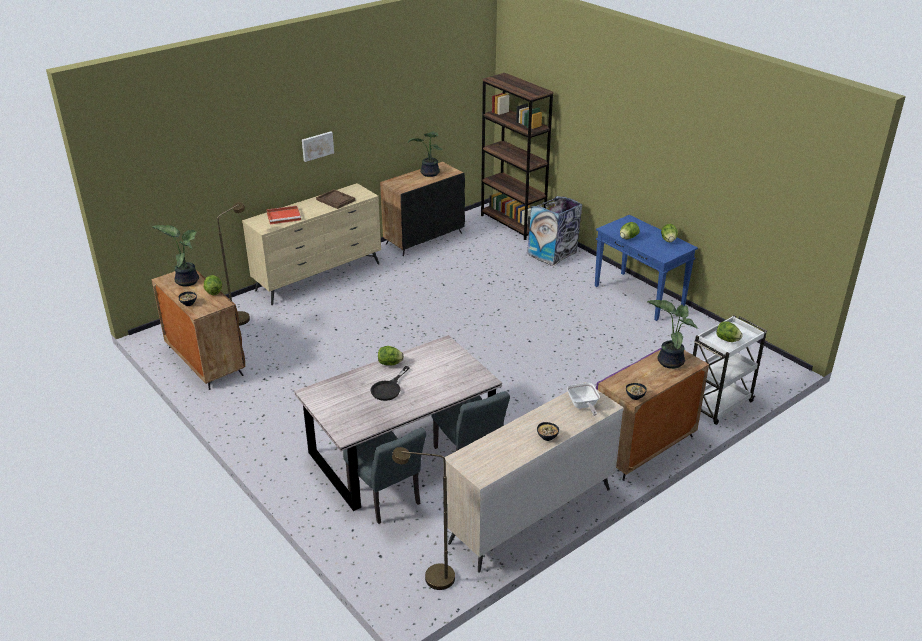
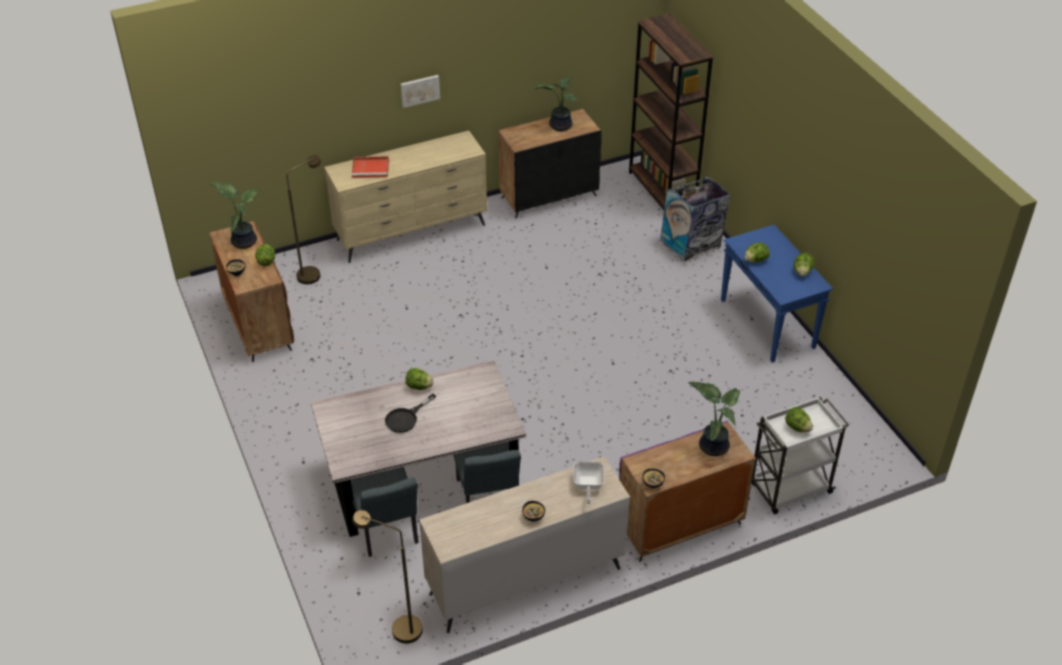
camera: 15 degrees right, 10 degrees up
brown tray [316,189,355,209] -> none

